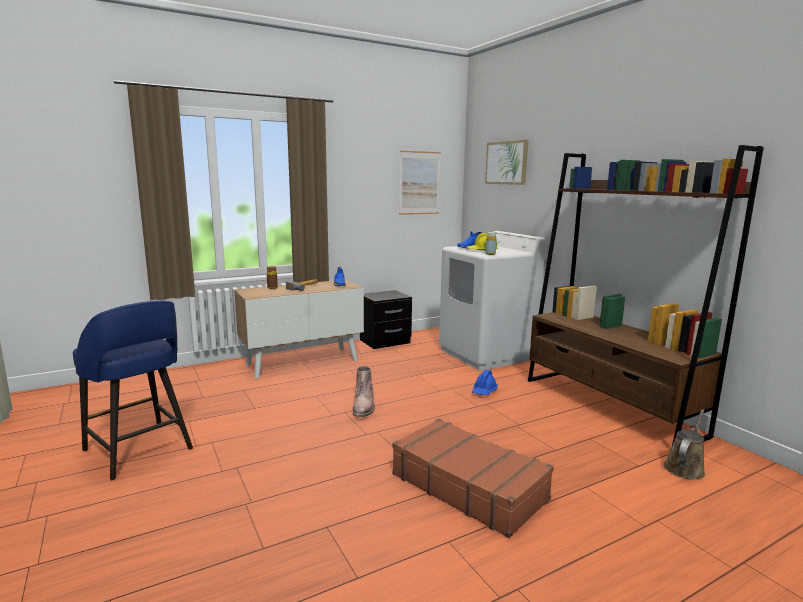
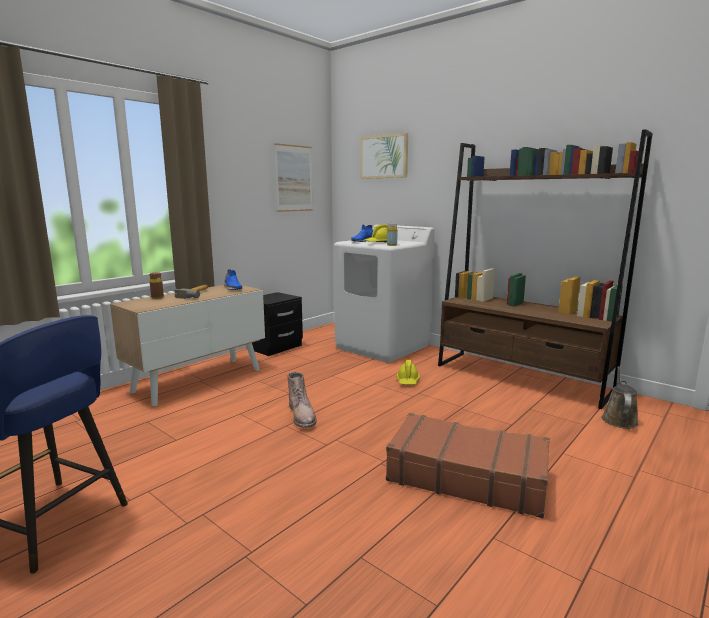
camera: 20 degrees left, 0 degrees up
blue hard hat [472,370,498,395] -> yellow hard hat [397,360,420,385]

